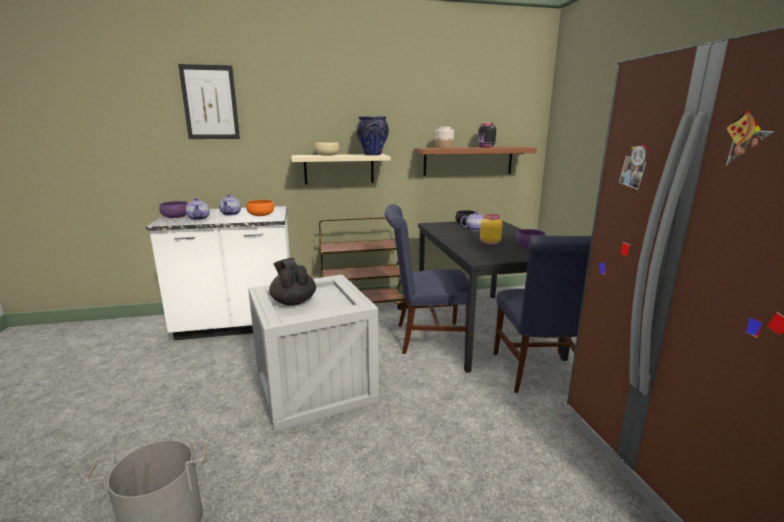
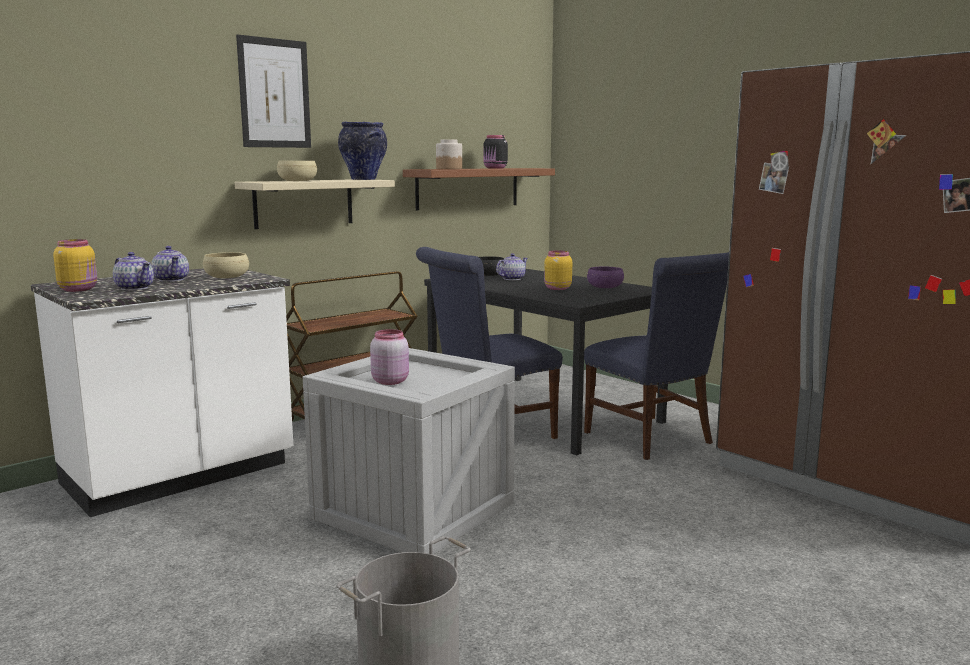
camera: 30 degrees left, 5 degrees down
purple bowl [159,201,188,218] -> yellow jar [53,239,97,292]
picture [178,64,240,139] -> picture moved to [236,34,311,148]
orange bowl [246,200,274,216] -> beige bowl [203,252,249,278]
black teapot [269,258,316,306] -> pink jar [370,329,409,385]

